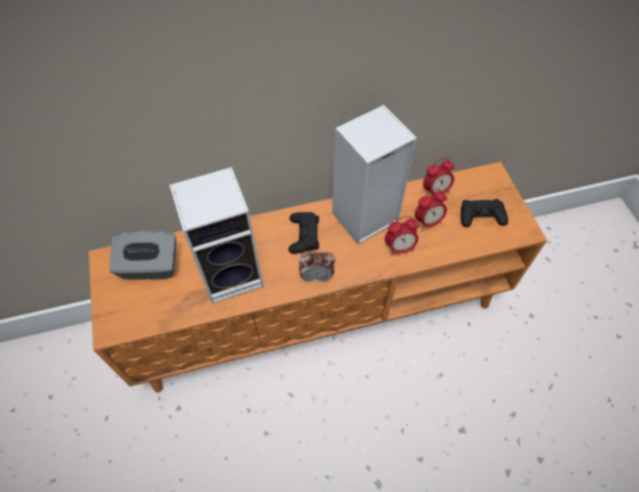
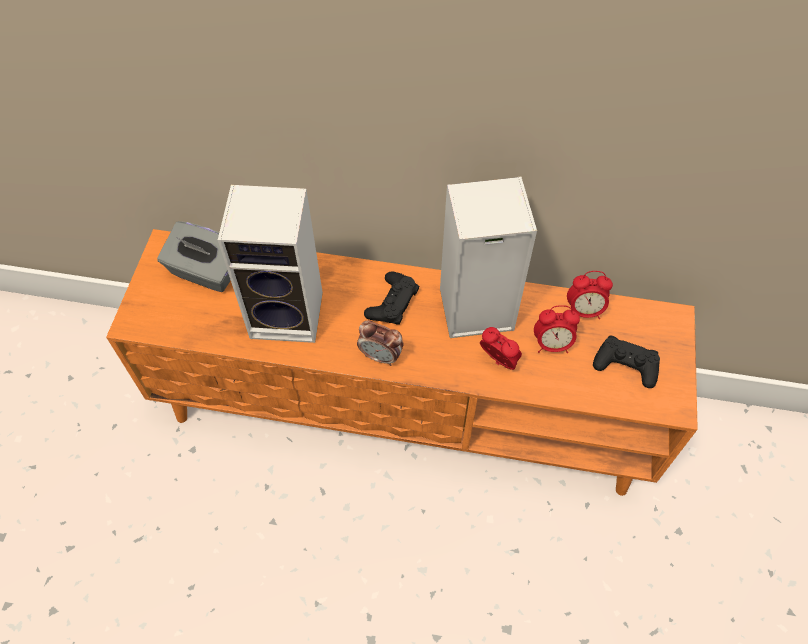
camera: 25 degrees right, 0 degrees up
alarm clock [385,216,419,256] -> alarm clock turned 150 degrees counterclockwise [480,327,522,370]

